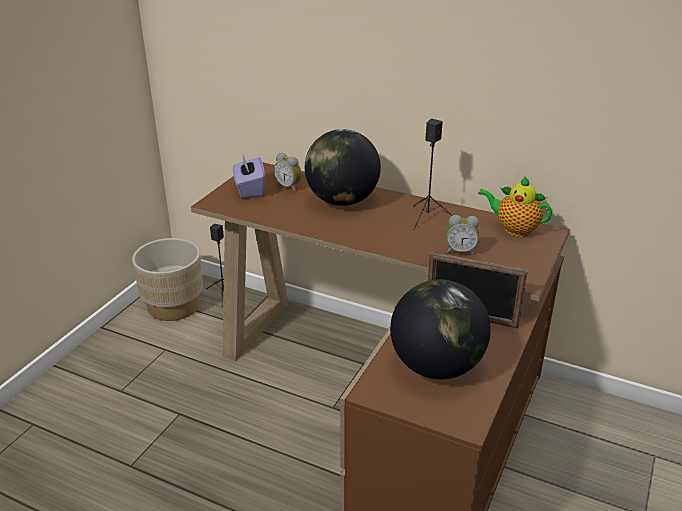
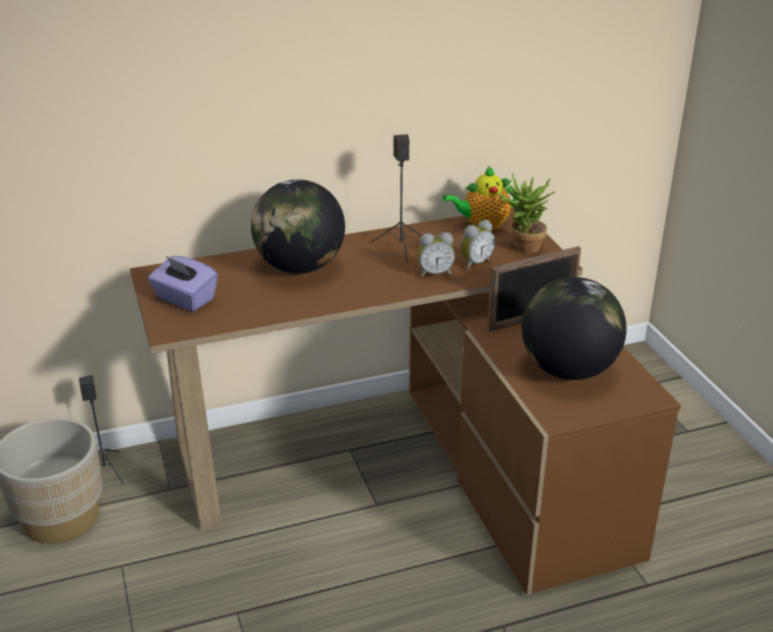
camera: 45 degrees left, 0 degrees up
alarm clock [274,153,302,192] -> alarm clock moved to [417,232,455,277]
none -> potted plant [497,174,555,253]

